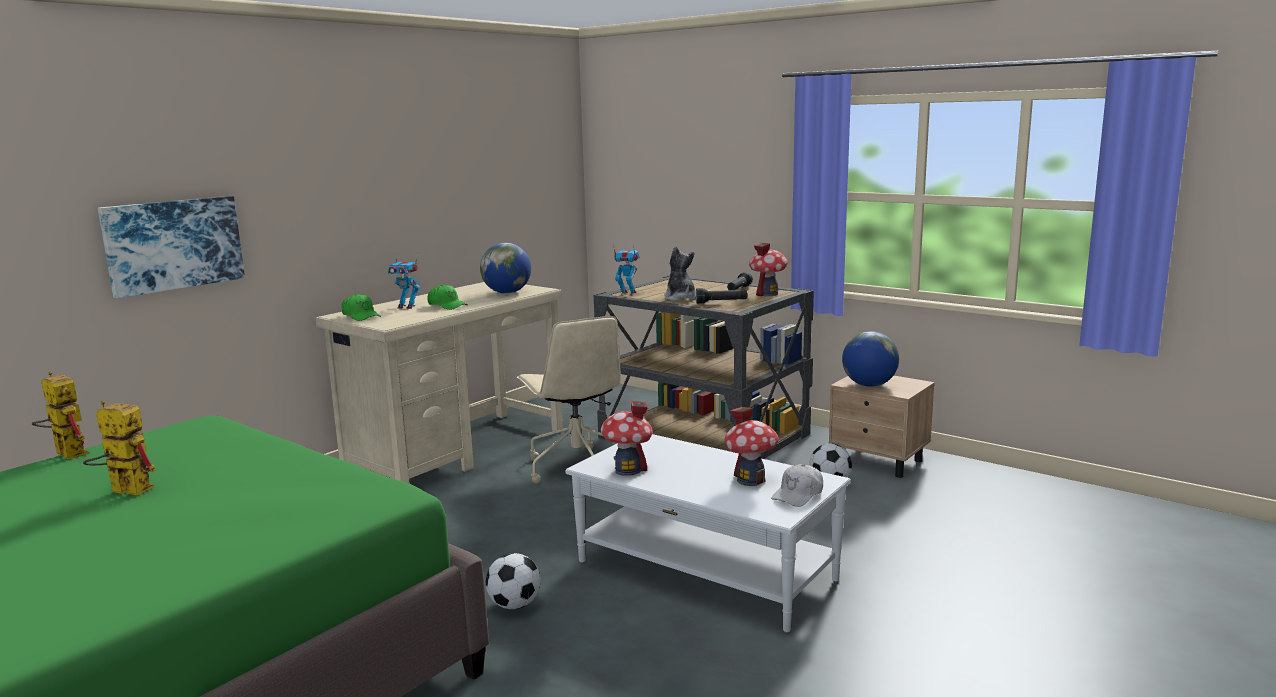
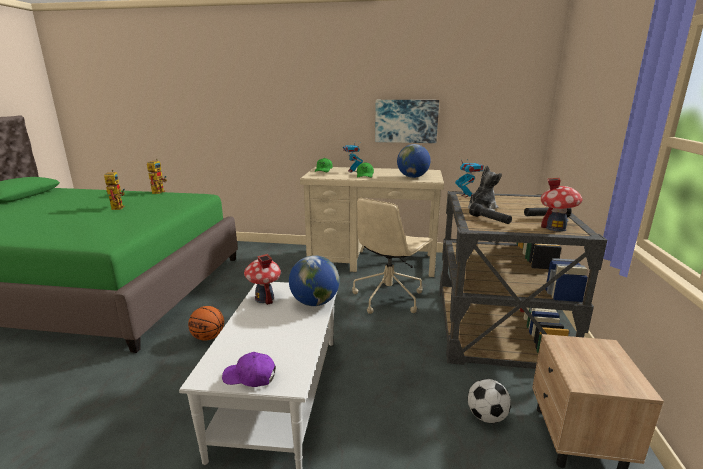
camera: 60 degrees right, 5 degrees up
picture [98,196,245,298] -> picture moved to [375,100,439,143]
football [486,553,541,609] -> basketball [188,306,224,341]
toy house [725,407,779,486] -> none
white cap [771,464,823,507] -> purple cap [222,352,276,387]
globe [842,331,899,387] -> globe moved to [289,255,339,306]

